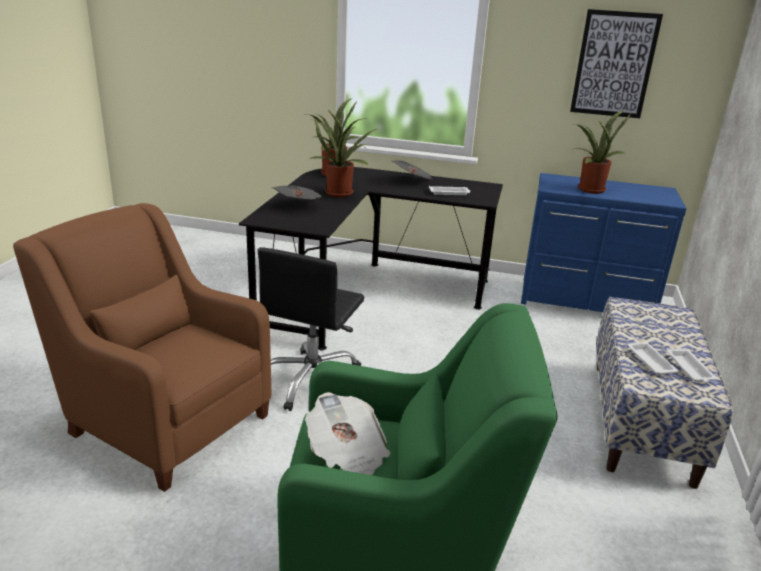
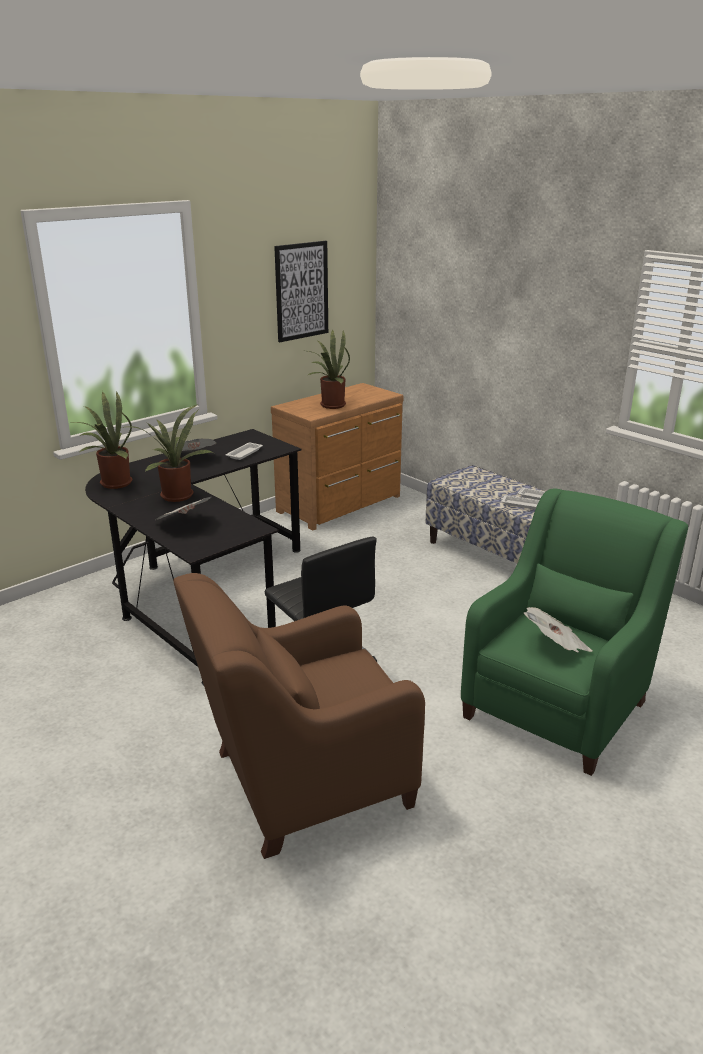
camera: 55 degrees left, 0 degrees up
blue dresser [521,173,687,312] -> brown dresser [271,383,403,530]

